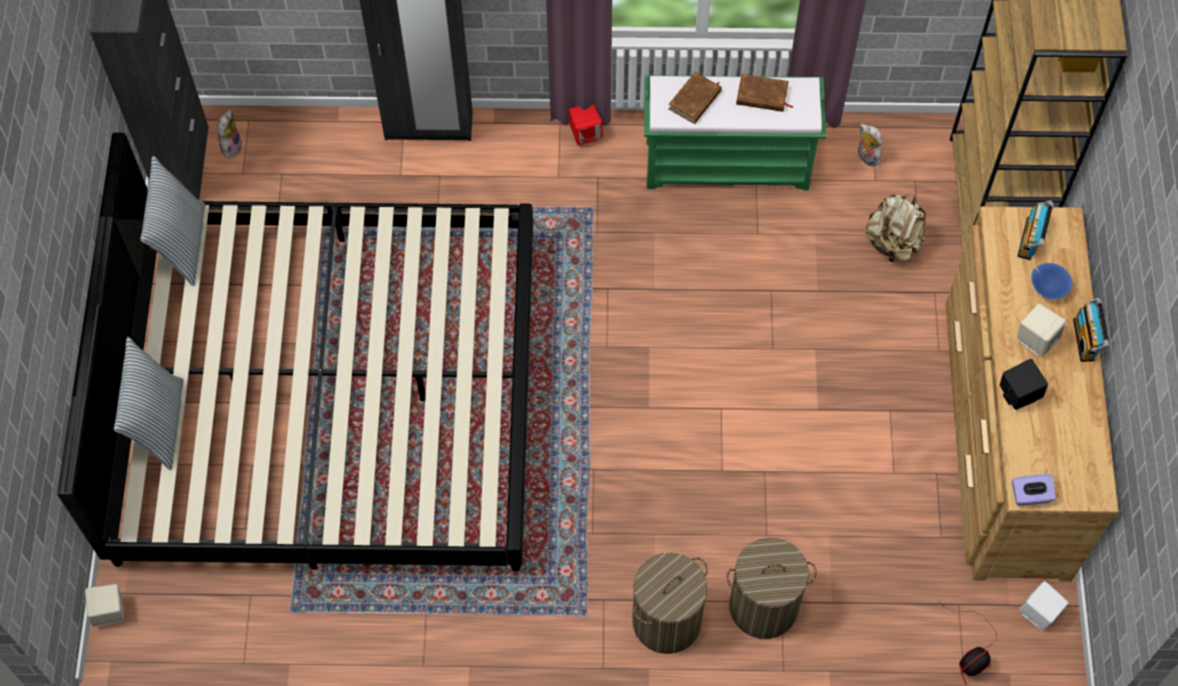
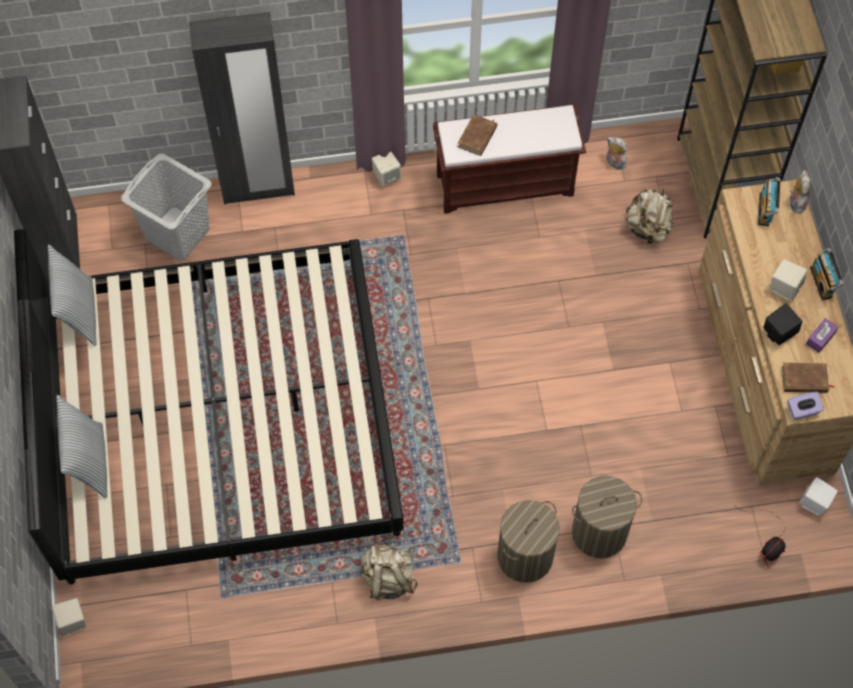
camera: 10 degrees left, 0 degrees up
plush toy [215,110,243,159] -> plush toy moved to [790,170,811,214]
red speaker [569,104,603,146] -> beige speaker [372,152,402,187]
green bench [644,75,826,190] -> brown bench [433,104,586,214]
brown book [736,74,793,112] -> brown book moved to [782,363,834,393]
blue bowl [1031,263,1072,299] -> none
none -> grey laundry basket [121,153,212,260]
none -> beige backpack [361,541,418,600]
none -> purple tissue box [806,318,838,353]

